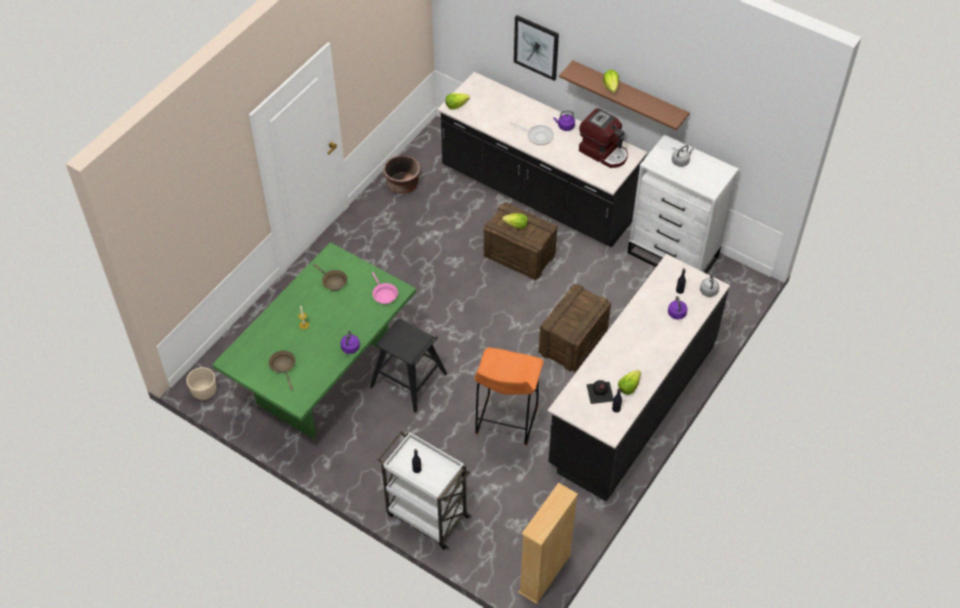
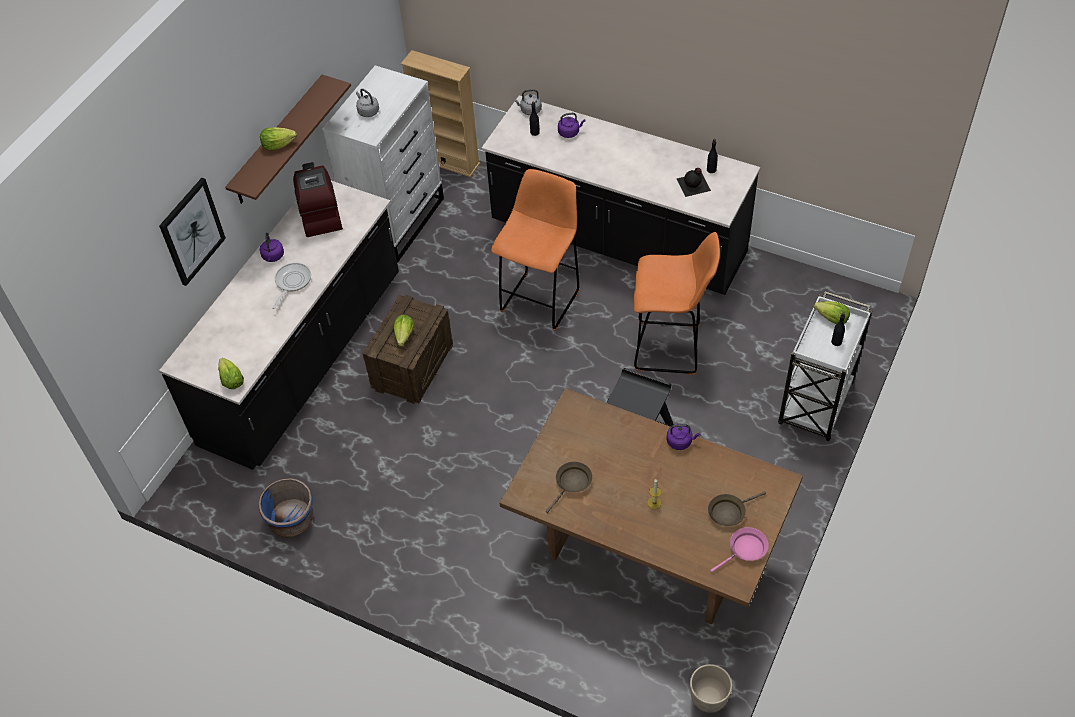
camera: 95 degrees left, 0 degrees up
green dining table [212,242,416,439] -> brown dining table [499,388,803,624]
pink frying pan [372,272,398,304] -> pink frying pan moved to [710,527,769,573]
brown planter [383,156,420,194] -> blue planter [259,478,313,537]
beige bookcase [518,483,578,604] -> beige bookcase moved to [401,50,480,177]
crate [538,284,611,372] -> orange stool [491,169,580,331]
coffee machine [579,108,628,168] -> coffee machine turned 45 degrees counterclockwise [293,162,343,237]
lettuce [618,370,641,395] -> lettuce moved to [814,301,850,325]

